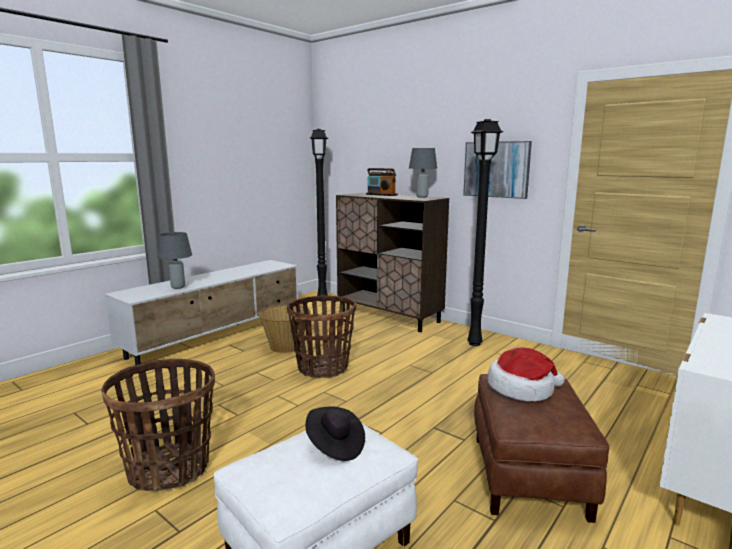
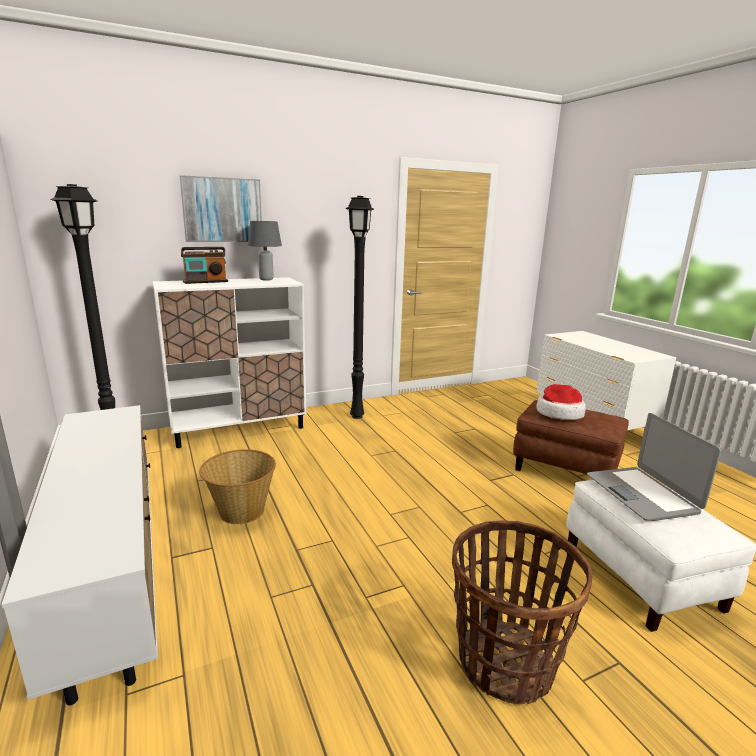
camera: 65 degrees left, 5 degrees up
grey table lamp [158,232,192,289] -> none
basket [287,295,356,378] -> none
black hat [305,406,365,461] -> laptop [587,413,721,521]
brown cabinet [336,193,449,332] -> white cabinet [153,277,306,448]
picture [463,141,532,199] -> picture moved to [180,175,262,242]

